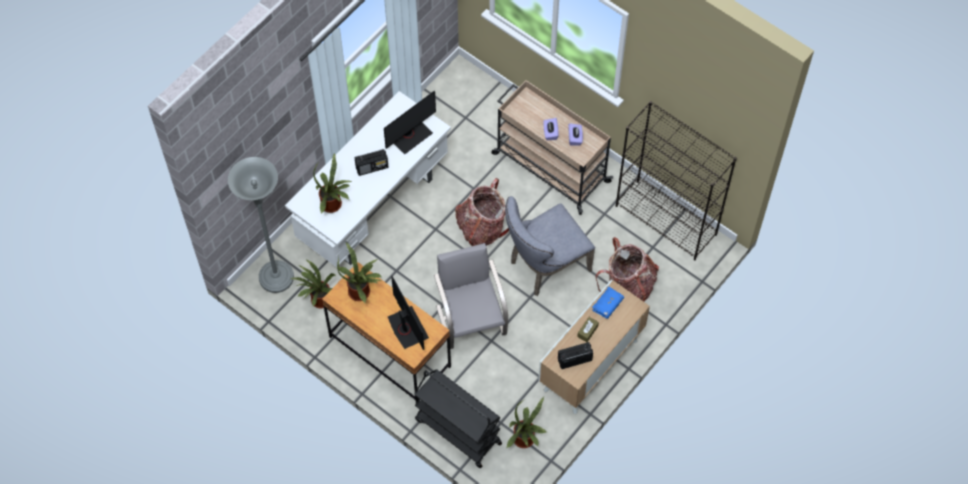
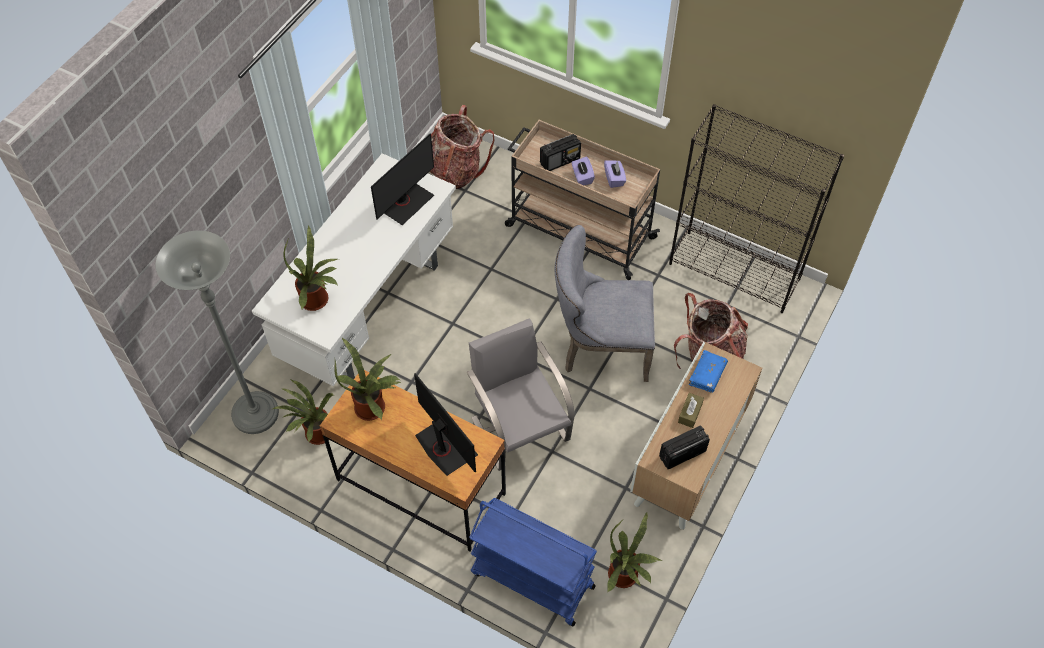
camera: 10 degrees left, 5 degrees down
radio [355,149,388,176] -> radio moved to [540,134,581,171]
black cart [414,369,502,468] -> blue cart [469,498,597,626]
backpack [455,178,509,246] -> backpack moved to [430,105,495,189]
grey chair [505,196,595,296] -> grey chair turned 45 degrees clockwise [555,225,655,382]

